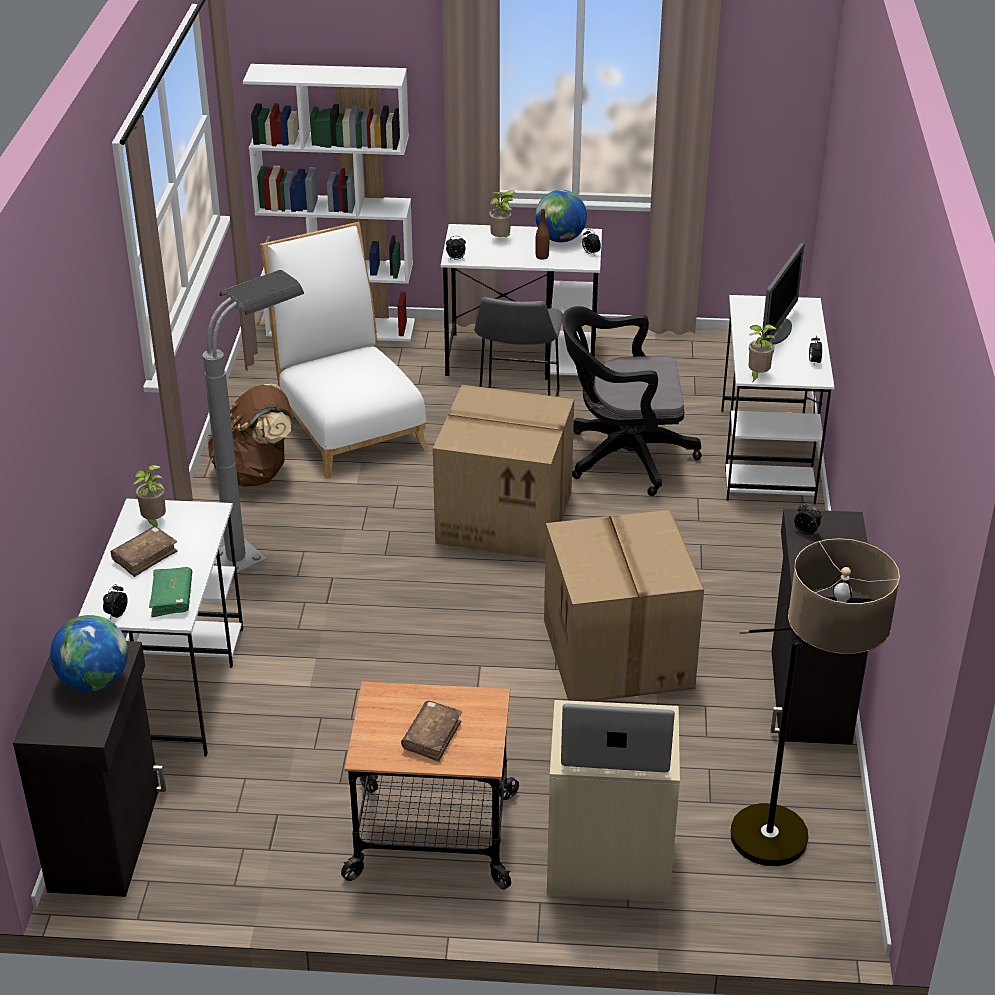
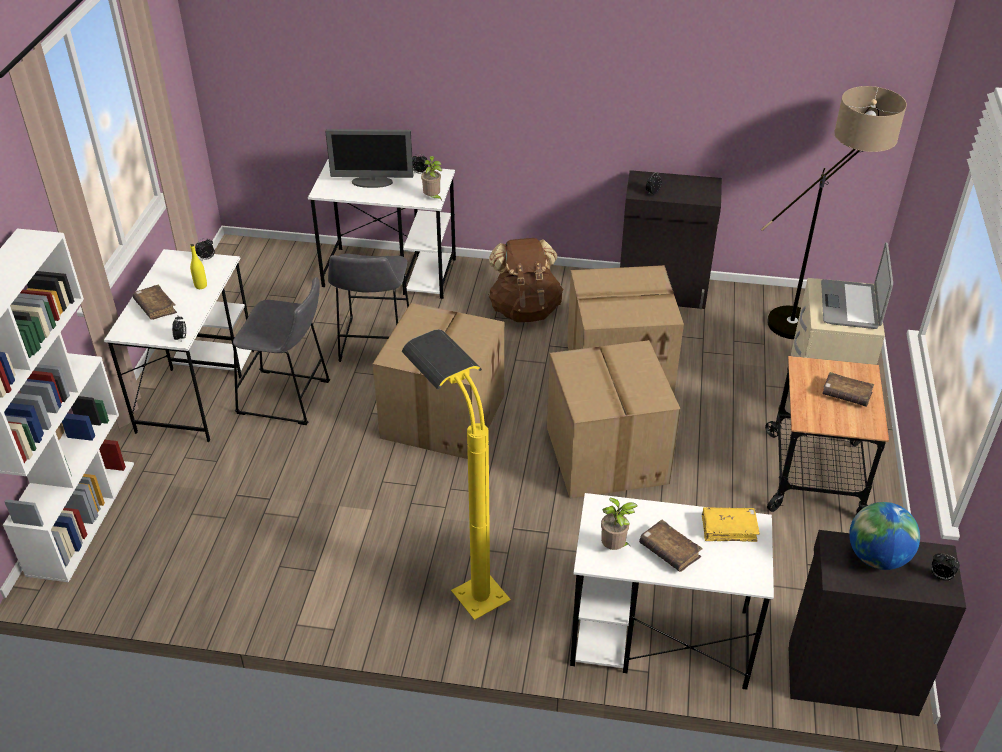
camera: 85 degrees left, 5 degrees up
alarm clock [103,584,128,620] -> alarm clock moved to [931,553,960,581]
green book [149,567,192,617] -> yellow book [702,507,760,542]
grey floor lamp [202,270,304,573] -> yellow floor lamp [402,329,511,620]
brown backpack [208,384,292,487] -> brown backpack moved to [488,238,563,322]
white chair [260,222,428,479] -> none
potted plant [489,190,515,237] -> brown book [133,285,177,320]
globe [535,190,587,242] -> none
brown bottle [535,209,549,260] -> yellow bottle [190,244,207,289]
black office chair [562,306,702,496] -> grey stool [328,254,409,362]
monitor [761,243,804,345] -> monitor turned 150 degrees clockwise [325,129,413,188]
none -> cardboard box [547,340,681,499]

